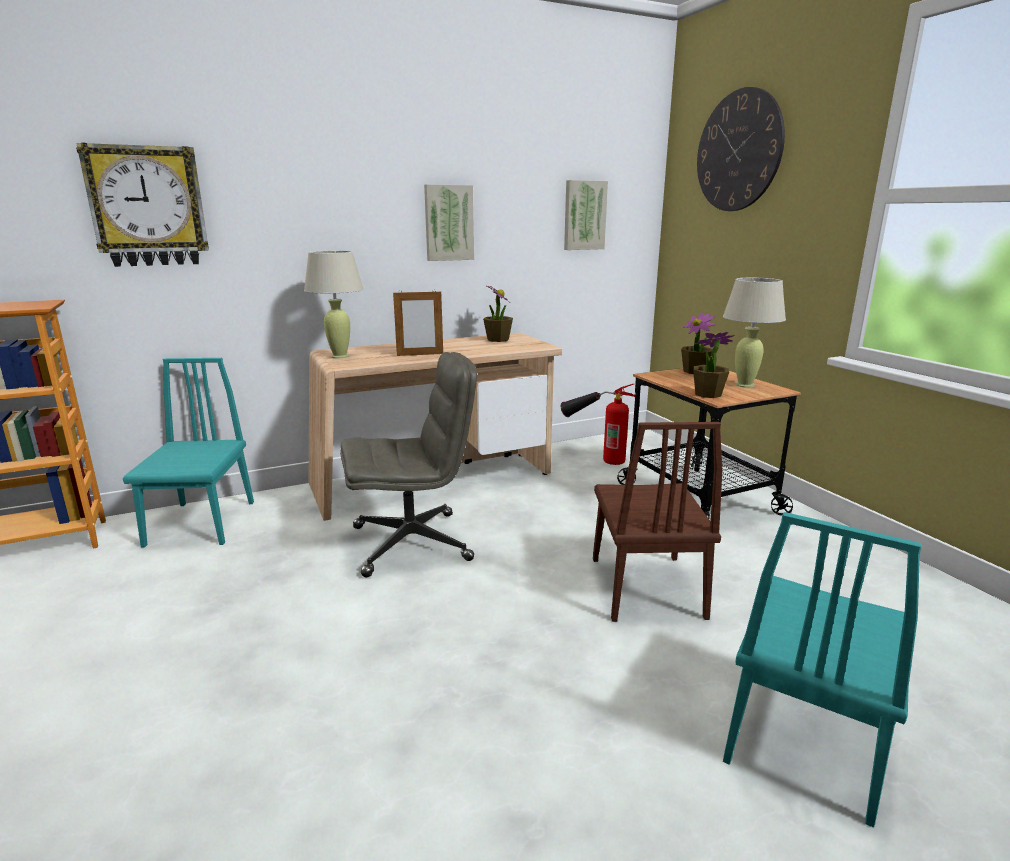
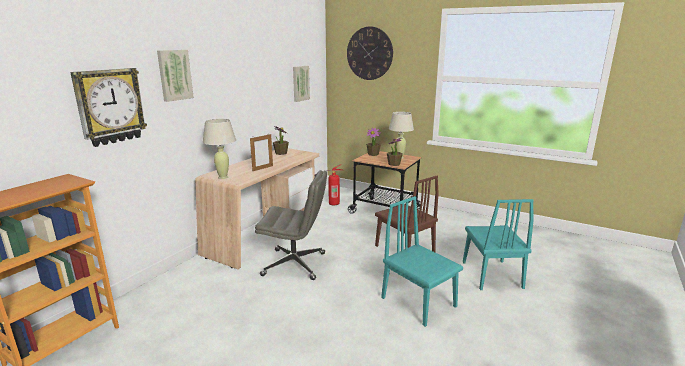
camera: 35 degrees left, 0 degrees up
turquoise chair [123,358,254,547] -> turquoise chair moved to [381,196,463,327]
grey office chair [340,352,477,577] -> grey office chair turned 60 degrees clockwise [255,170,327,280]
picture [424,184,474,261] -> picture moved to [157,50,194,102]

